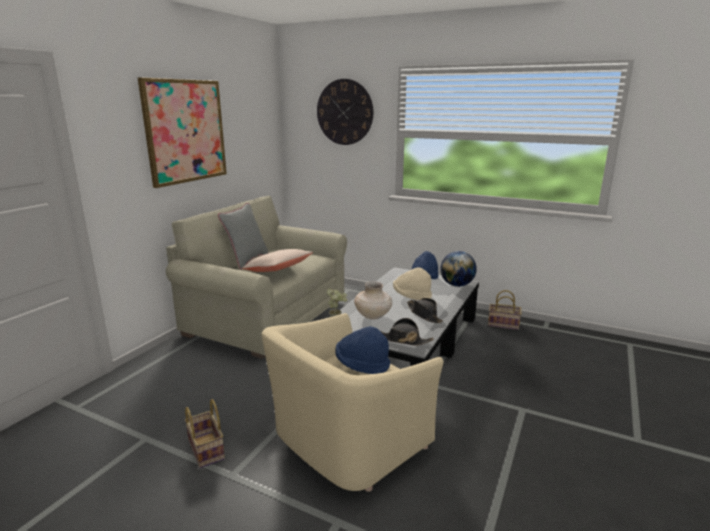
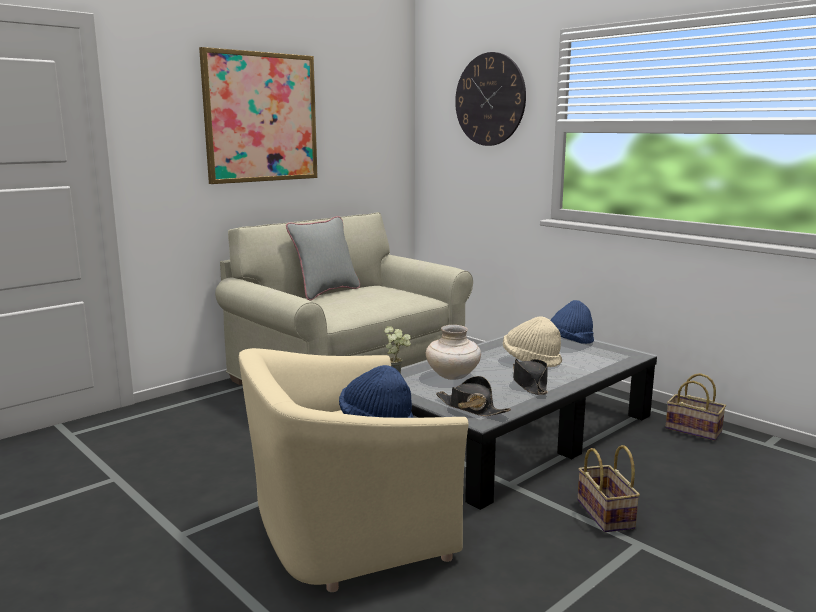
camera: 20 degrees right, 5 degrees down
basket [185,399,225,468] -> basket moved to [578,445,640,532]
beige pillow [242,249,313,272] -> none
globe [440,251,477,287] -> none

